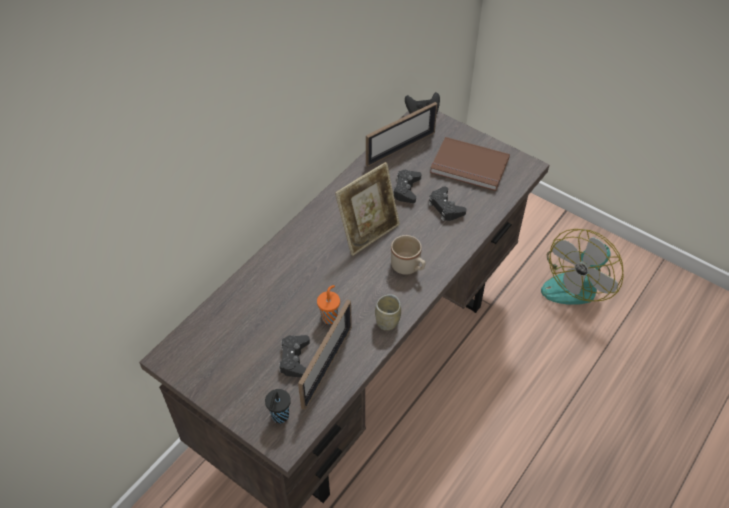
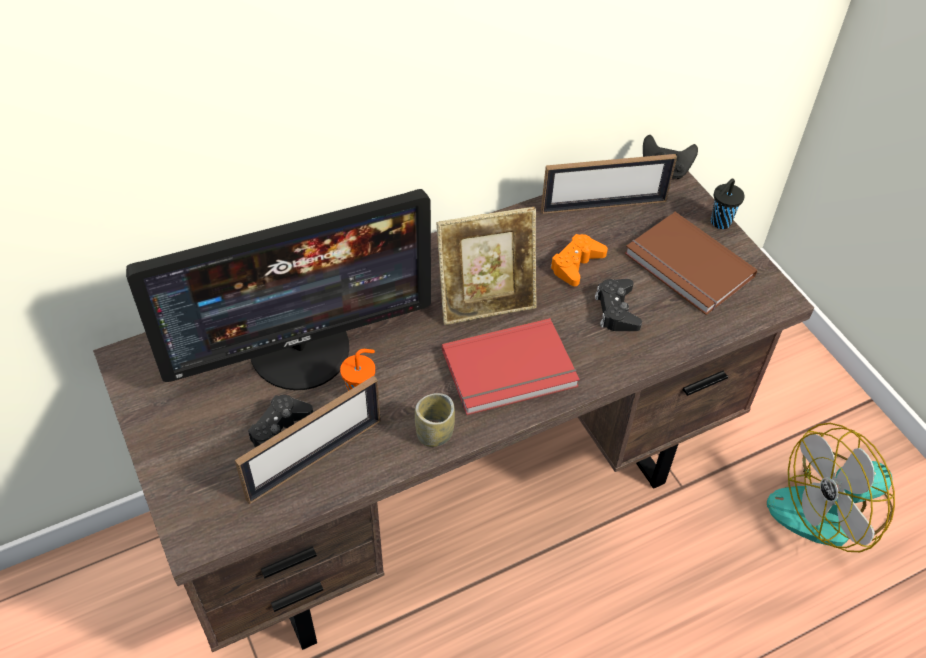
camera: 25 degrees right, 0 degrees up
black cup [265,389,291,423] -> black cup moved to [711,179,745,229]
beige mug [391,235,426,275] -> red book [442,318,580,415]
black game controller [393,170,421,203] -> orange game controller [550,234,608,286]
none -> monitor [126,189,431,390]

